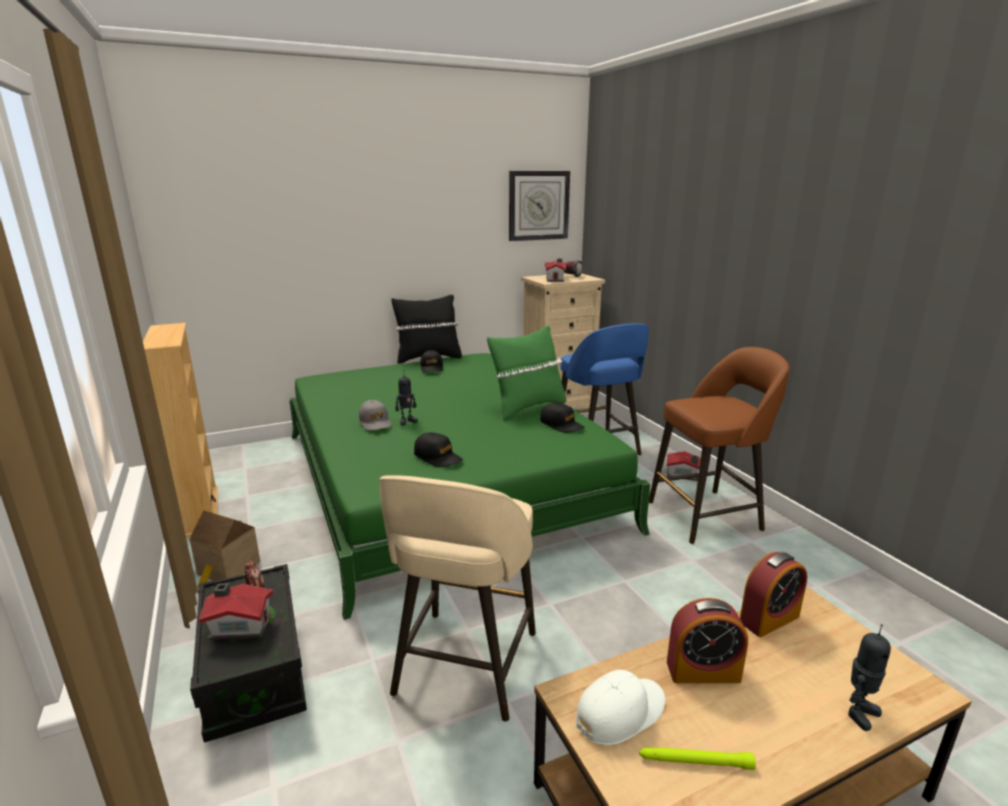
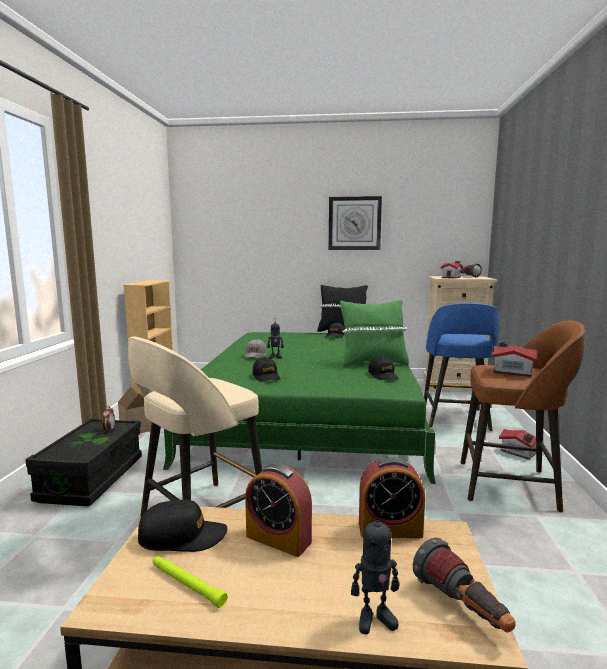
camera: 30 degrees right, 10 degrees down
toy house [199,583,274,640] -> toy house moved to [492,341,537,377]
wall clock [509,171,570,241] -> wall clock moved to [329,196,382,250]
white cap [576,670,665,745] -> black cap [138,500,227,552]
none -> flashlight [413,538,516,632]

